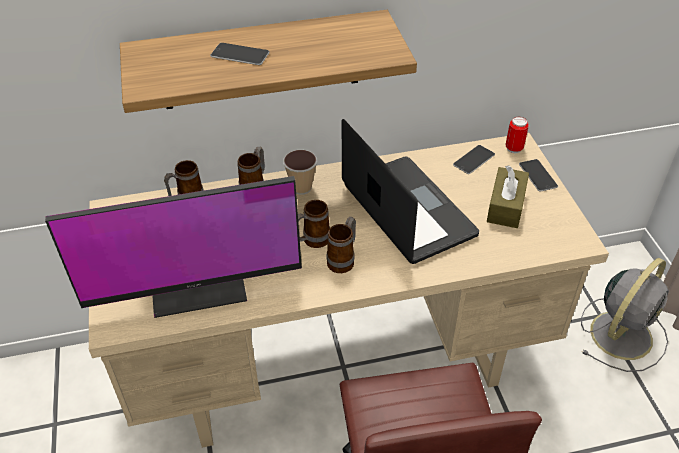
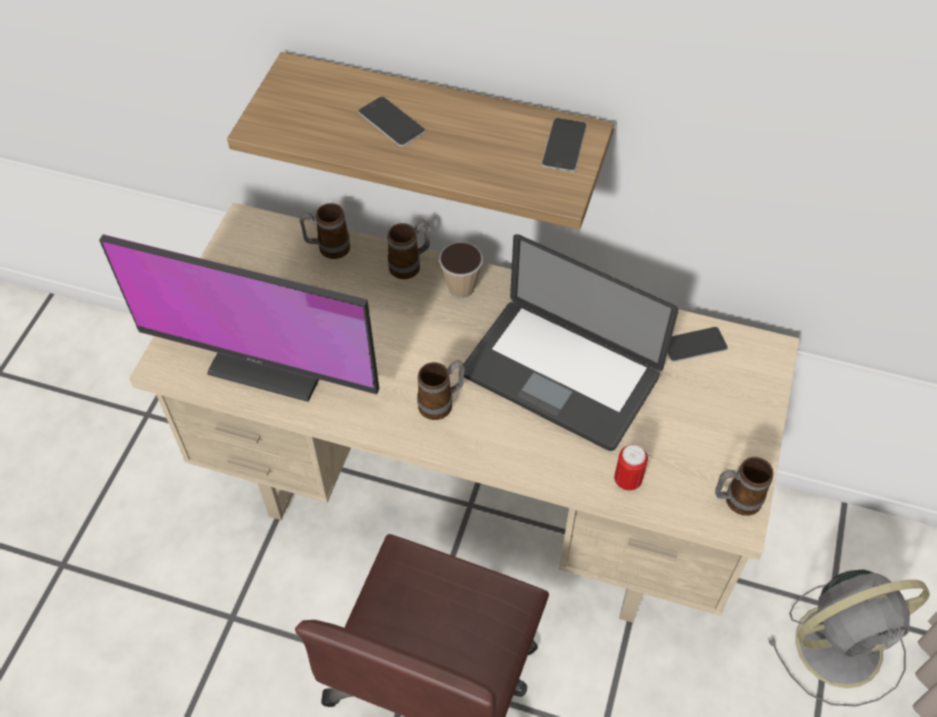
camera: 30 degrees right, 10 degrees up
mug [298,200,330,248] -> mug moved to [715,457,773,516]
laptop [342,119,479,264] -> laptop turned 120 degrees clockwise [464,234,678,451]
brown tissue box [487,165,529,228] -> none
can [505,117,529,153] -> can moved to [614,444,648,491]
phone [519,159,558,192] -> phone moved to [542,118,587,172]

